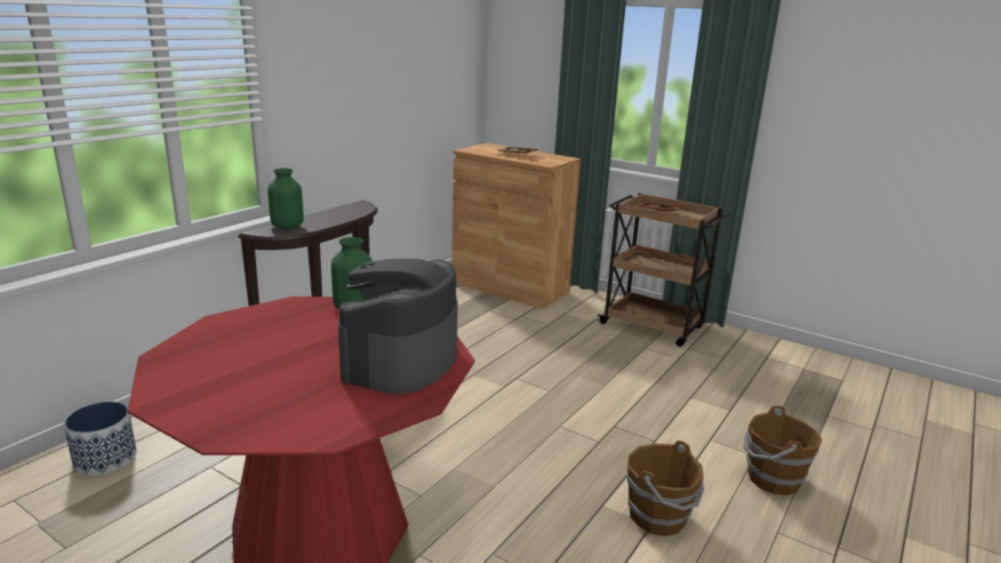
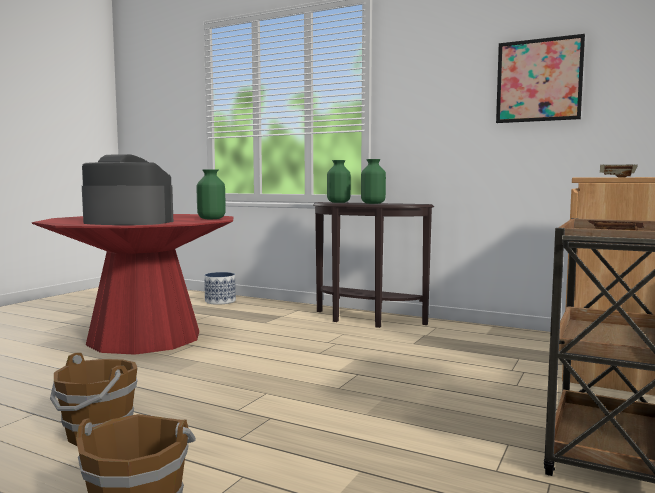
camera: 85 degrees right, 15 degrees down
none -> green vase [361,159,386,204]
none -> picture [496,34,585,123]

